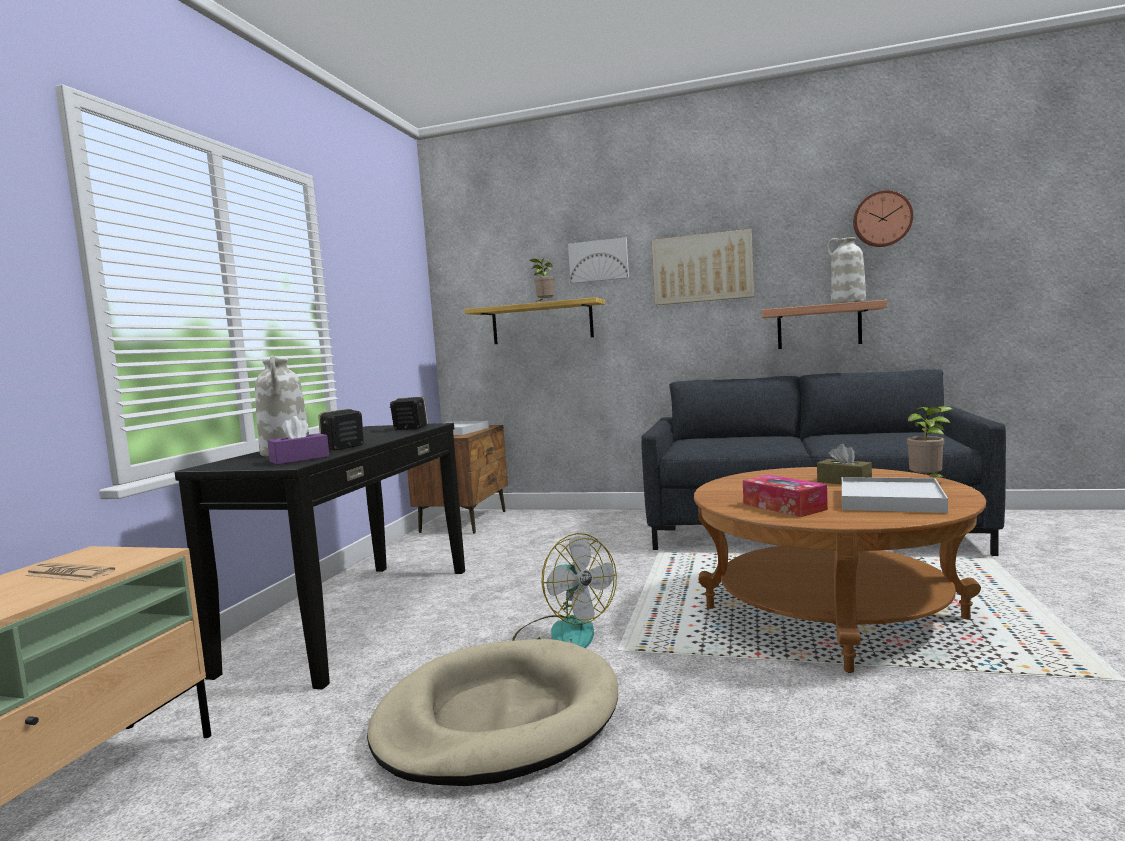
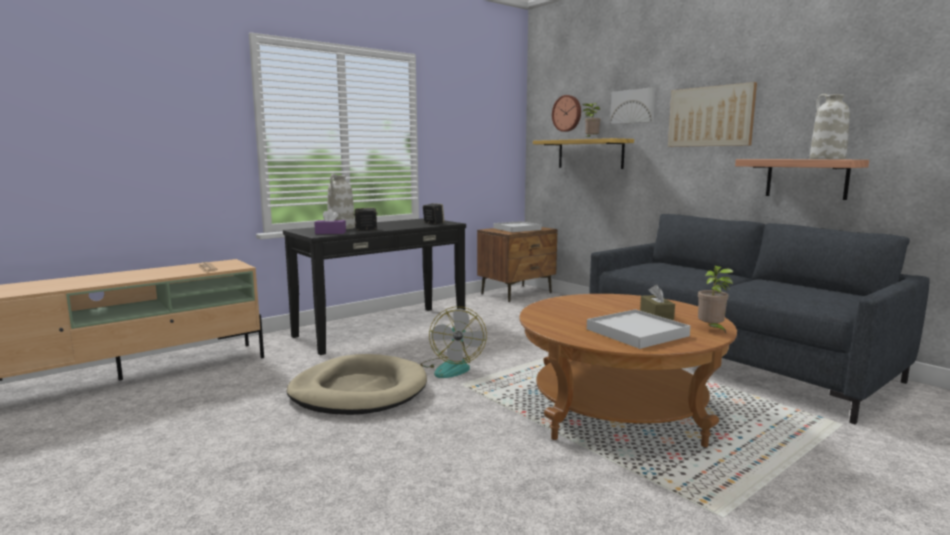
camera: 35 degrees right, 5 degrees up
tissue box [743,475,828,517] -> none
wall clock [853,190,913,247] -> wall clock moved to [552,95,581,132]

